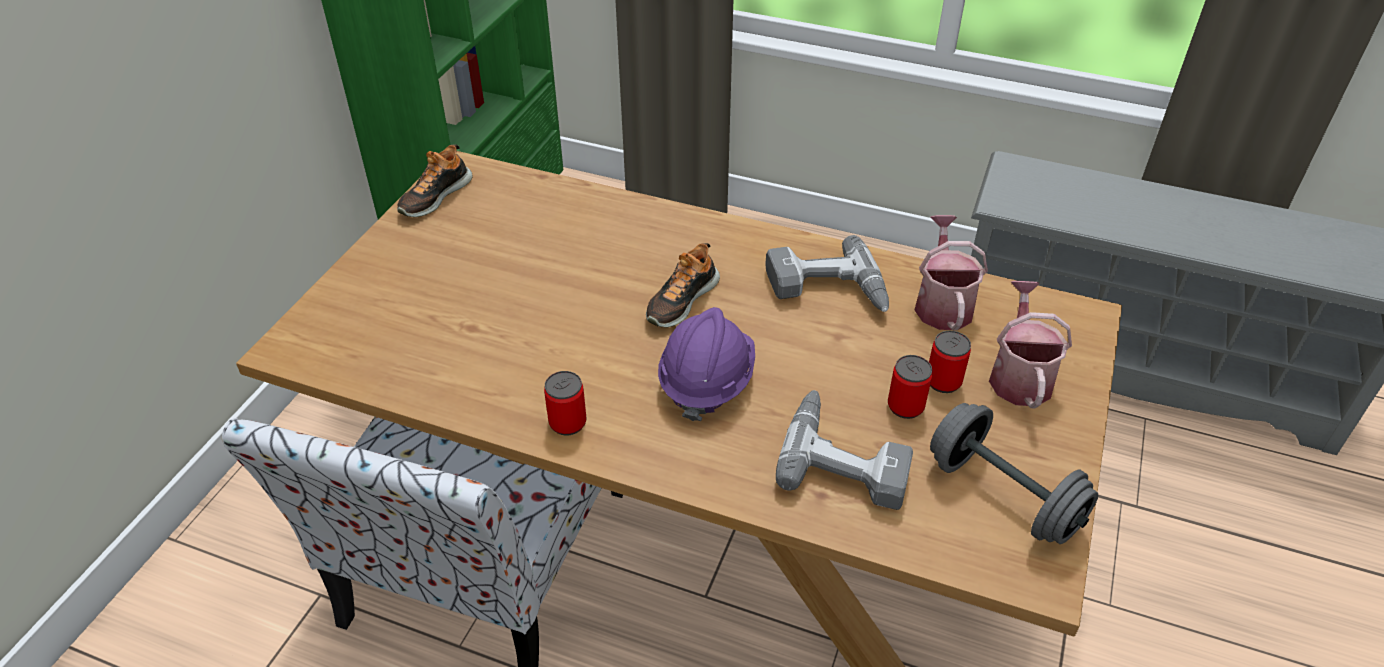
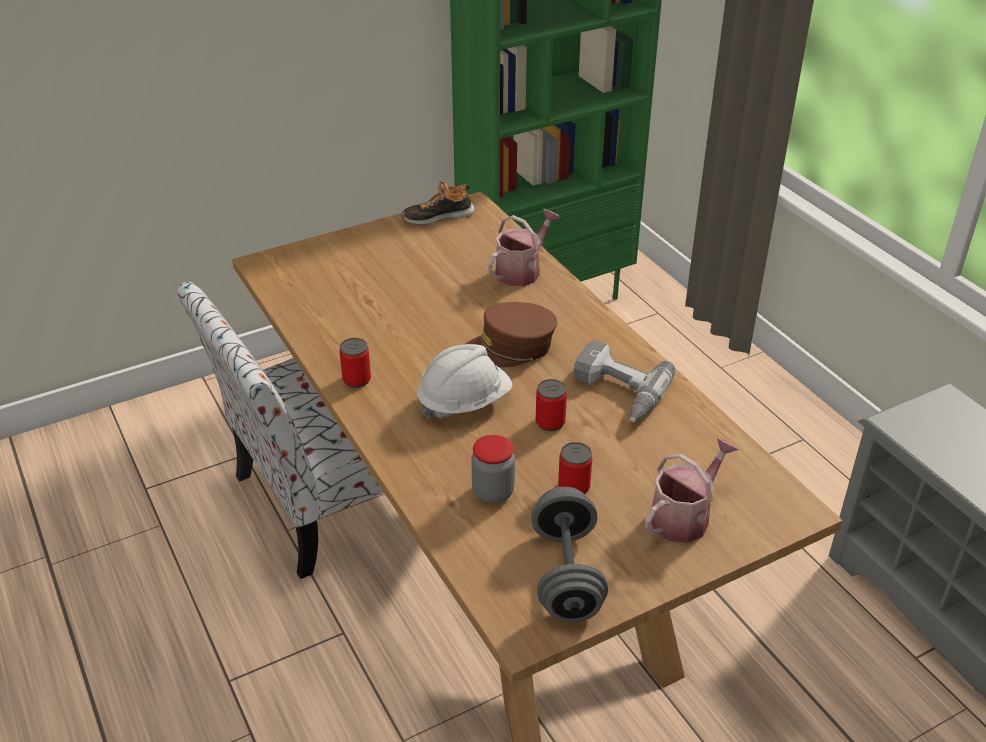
camera: 40 degrees right, 5 degrees down
shoe [646,243,720,327] -> brown cap [466,302,557,367]
purple hard hat [658,307,755,421] -> white hard hat [418,344,512,420]
power drill [776,390,913,510] -> jar [472,435,515,504]
watering can [914,215,988,330] -> watering can moved to [488,209,560,286]
can [929,330,971,393] -> can moved to [536,379,567,431]

